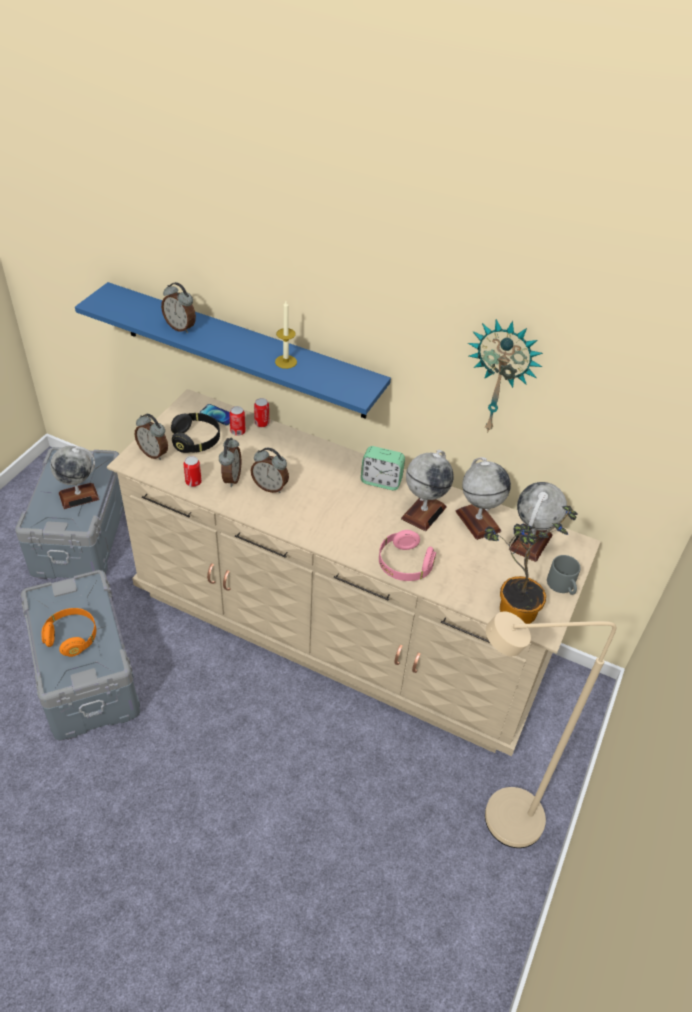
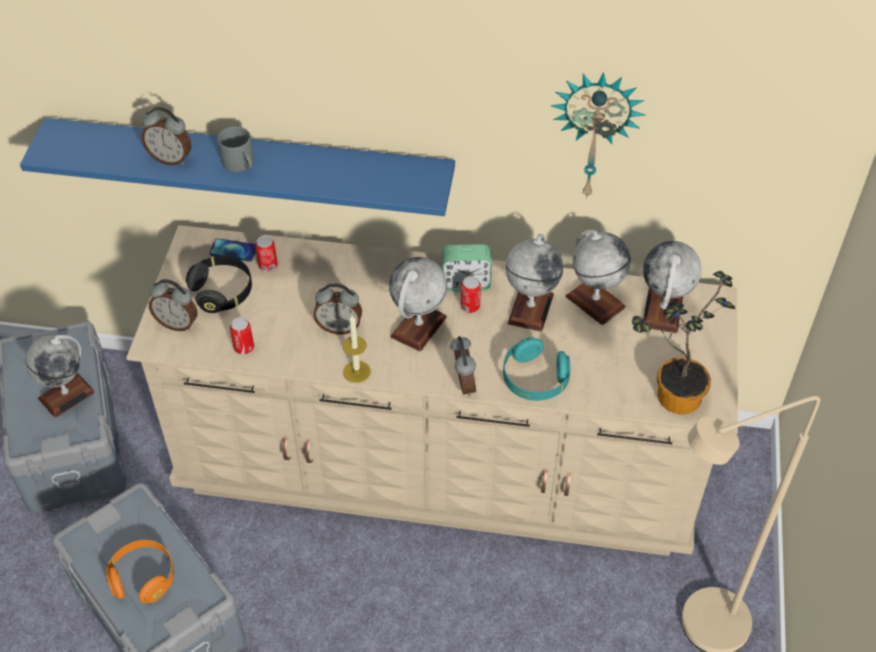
camera: 15 degrees left, 5 degrees up
alarm clock [219,437,241,487] -> alarm clock moved to [451,336,476,397]
can [254,398,269,427] -> can moved to [460,276,481,313]
candle [275,301,297,369] -> candle moved to [343,315,371,383]
pink headphones [379,530,436,581] -> turquoise headphones [503,337,570,401]
grey mug [547,555,581,595] -> grey mug moved to [218,126,254,172]
none -> globe [389,257,447,351]

